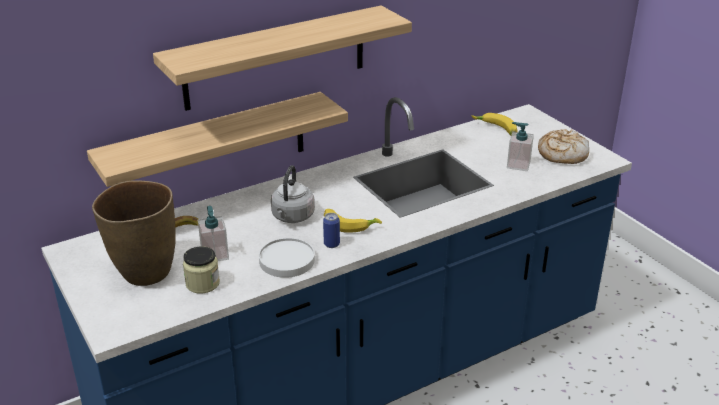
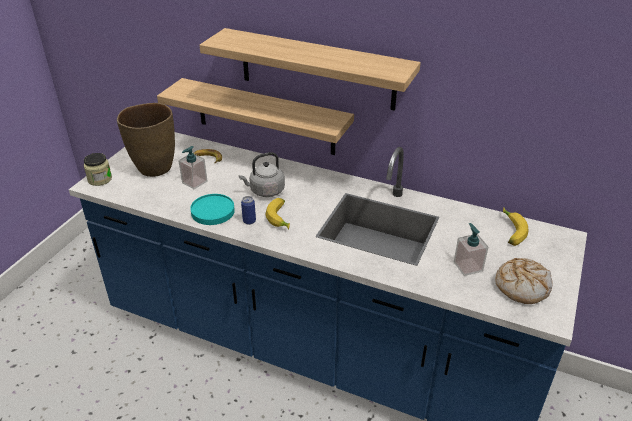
camera: 55 degrees right, 5 degrees up
jar [183,246,220,294] -> jar moved to [84,153,112,186]
white plate [259,238,315,278] -> turquoise plate [190,194,235,225]

